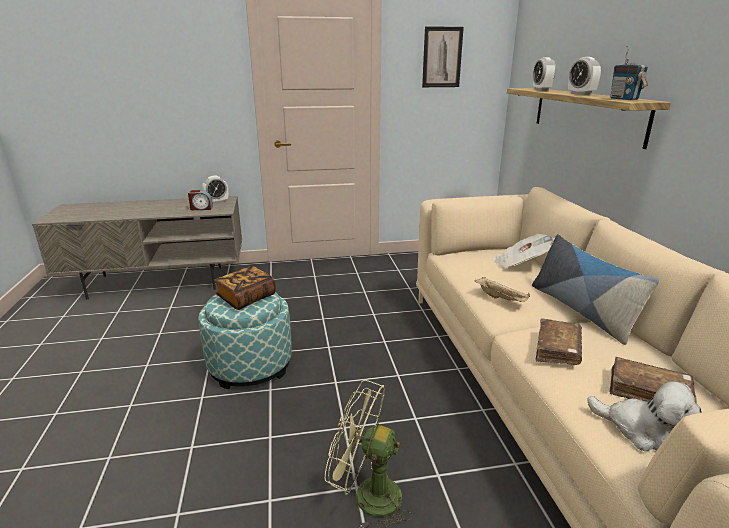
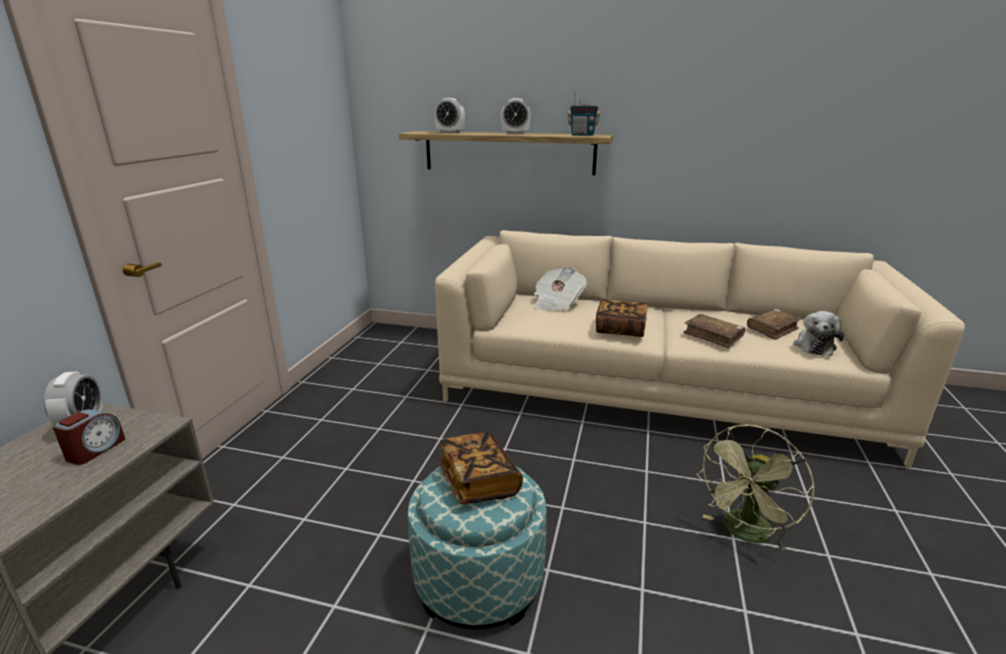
camera: 65 degrees left, 0 degrees up
picture [422,26,464,87] -> none
beige tray [474,277,530,302] -> book [596,299,648,337]
pillow [532,234,660,345] -> none
plush toy [587,381,702,451] -> plush toy turned 135 degrees clockwise [793,311,844,356]

